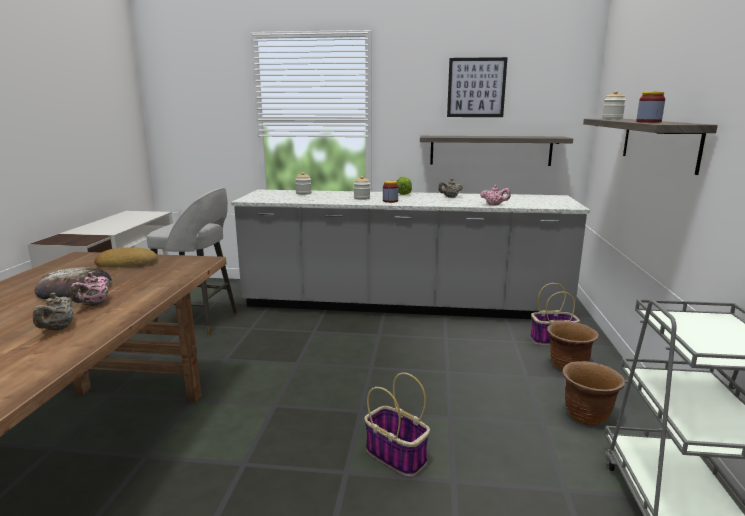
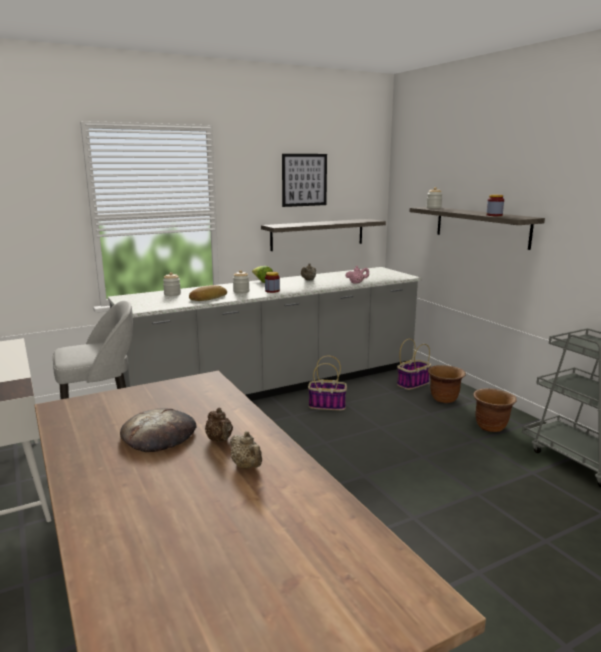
camera: 35 degrees left, 0 degrees up
pink teapot [70,272,110,306] -> brown teapot [205,408,233,442]
bread [94,247,158,268] -> bread moved to [189,285,227,301]
basket [364,372,430,477] -> basket moved to [308,356,347,410]

